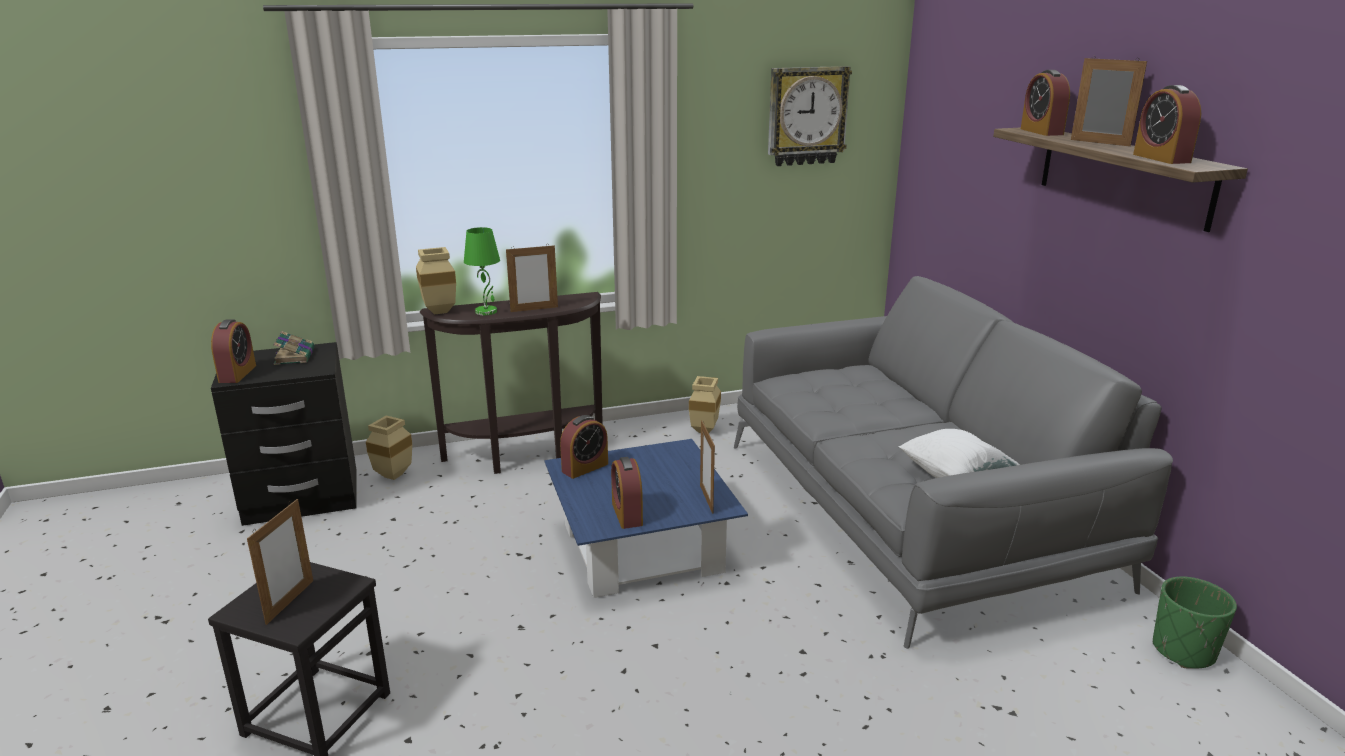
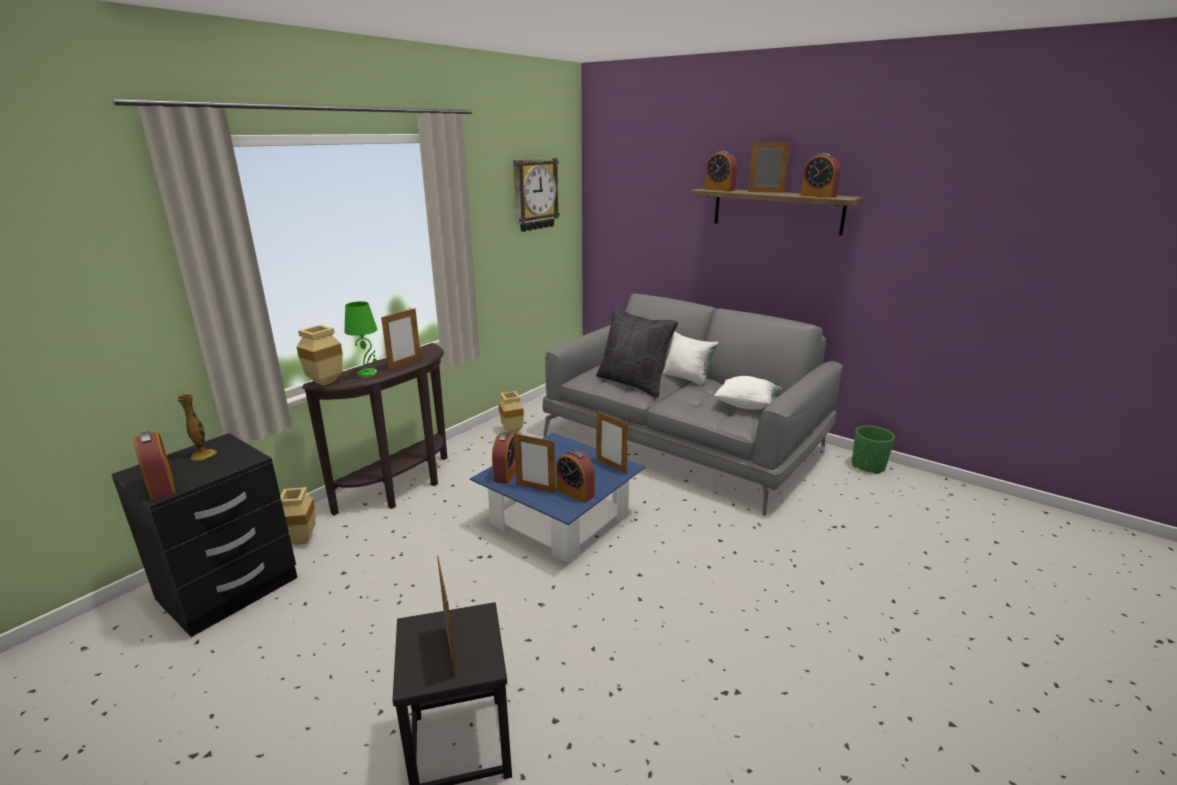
camera: 35 degrees left, 0 degrees up
book [273,331,315,365] -> vase [175,393,217,461]
none -> picture frame [514,433,556,493]
none -> black pillow [596,306,678,398]
none -> white pillow [663,332,718,386]

